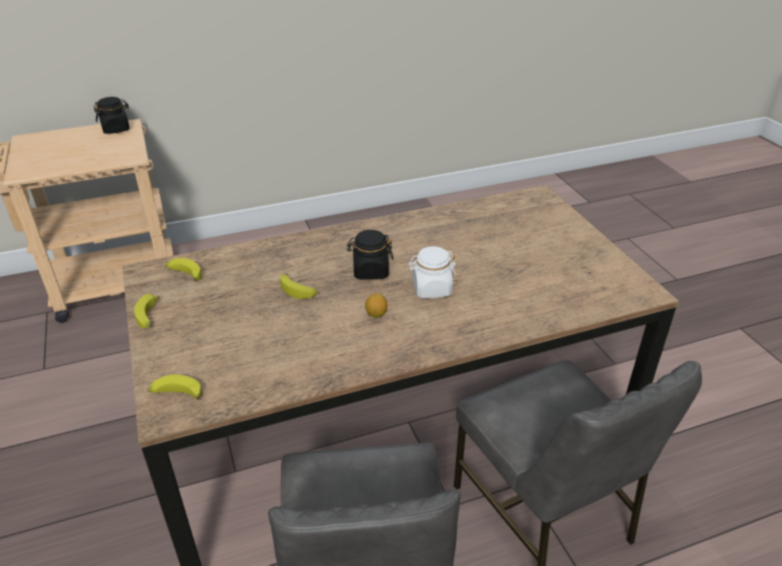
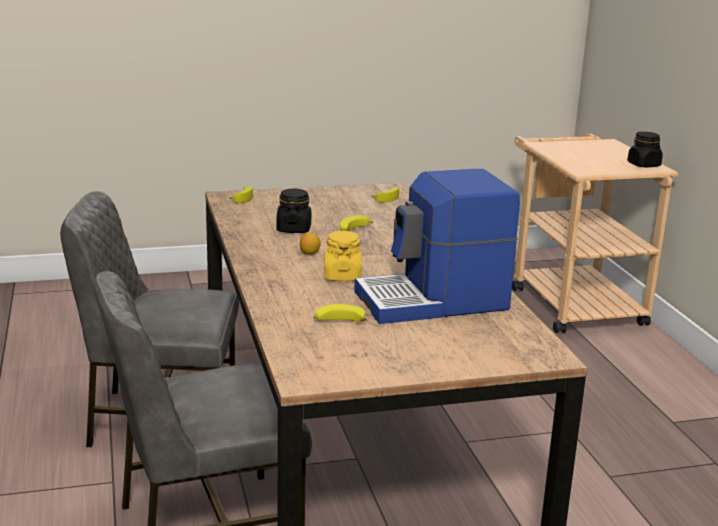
camera: 95 degrees right, 15 degrees down
banana [134,294,160,328] -> banana moved to [313,304,366,321]
black jar [347,230,393,280] -> black jar moved to [277,189,311,233]
white jar [408,246,456,298] -> yellow jar [324,231,362,281]
none -> coffee machine [354,169,520,324]

